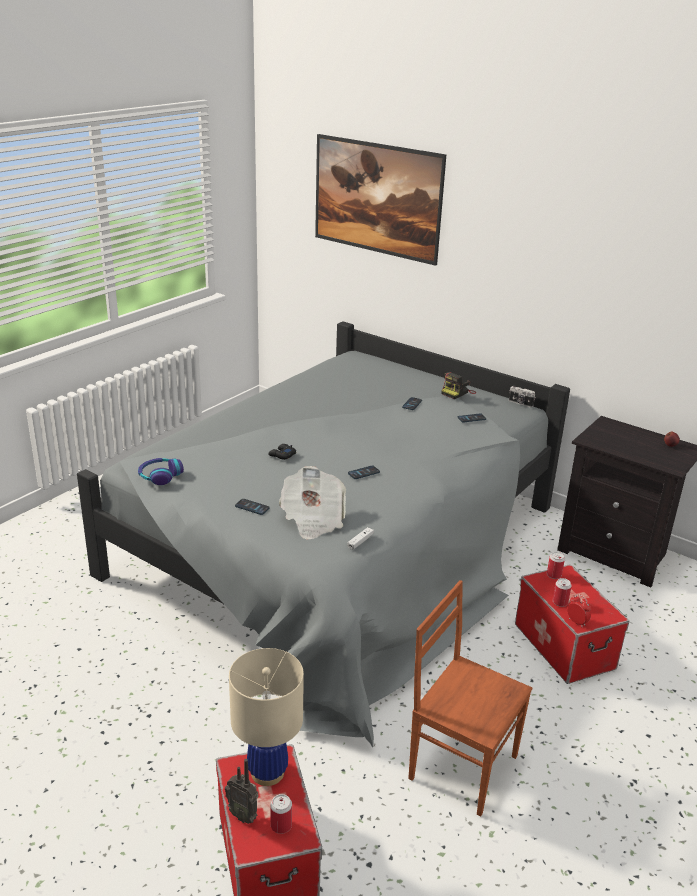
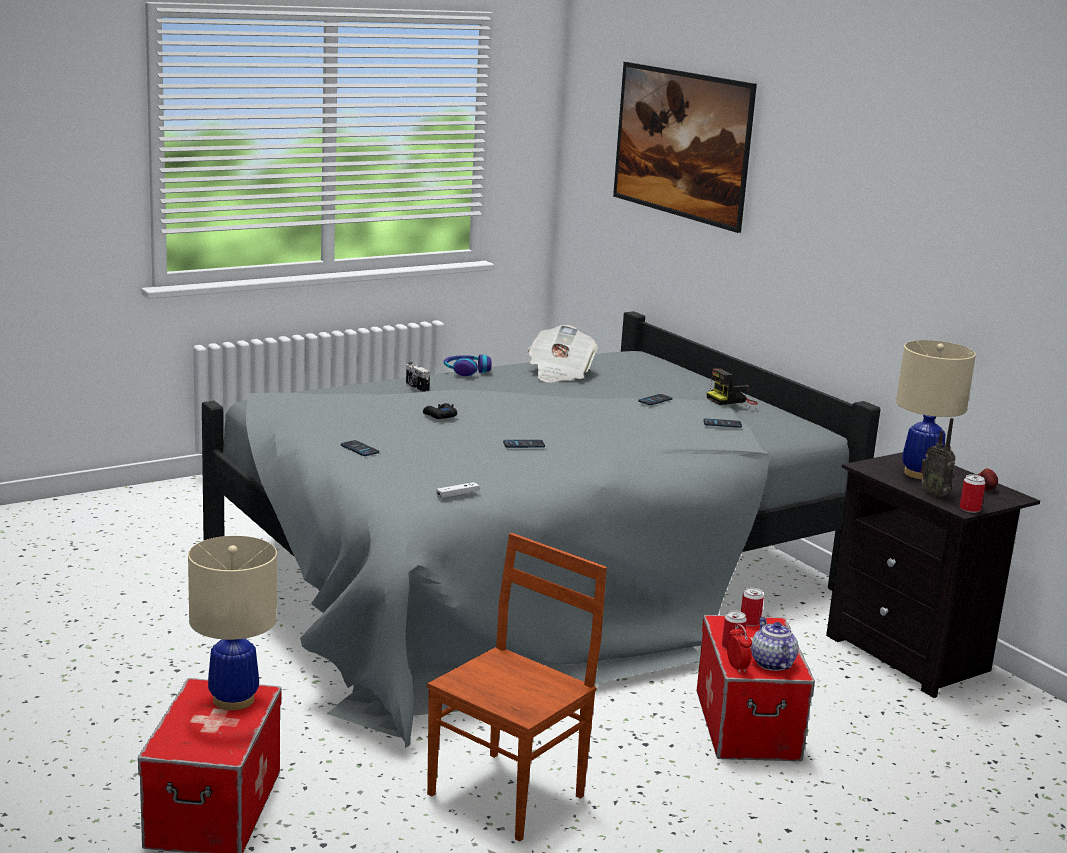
camera: 20 degrees right, 10 degrees down
headphones [138,458,184,485] -> headphones moved to [444,354,492,376]
radio [225,759,258,824] -> radio moved to [921,418,955,498]
can [270,794,292,834] -> can moved to [960,474,986,513]
newspaper [279,466,346,540] -> newspaper moved to [528,325,598,382]
brown chair [408,580,532,817] -> brown chair turned 75 degrees clockwise [427,533,607,842]
camera [509,385,536,408] -> camera moved to [406,362,430,392]
none -> teapot [751,617,798,671]
none -> beige table lamp [896,340,976,480]

